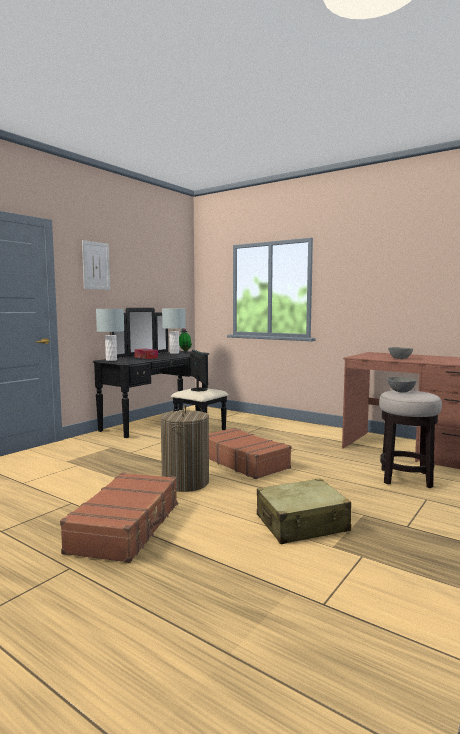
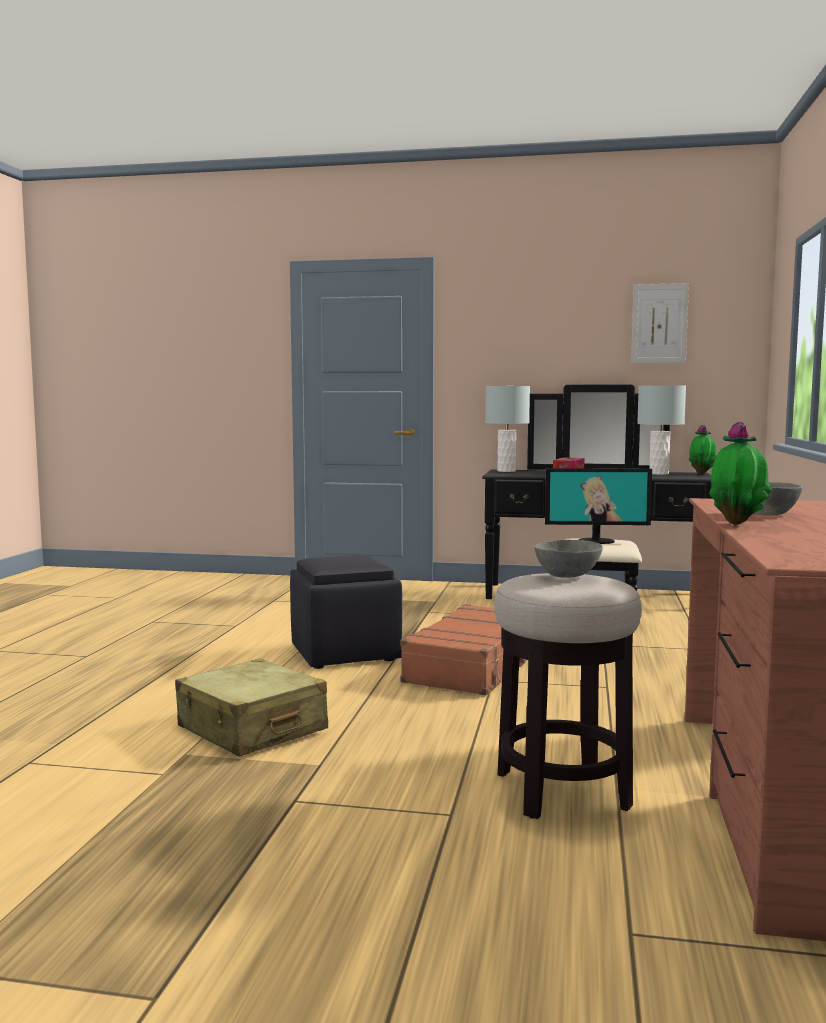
camera: 65 degrees right, 0 degrees up
brown suitcase [60,472,178,563] -> none
picture [82,240,110,290] -> picture moved to [631,283,689,363]
laundry basket [160,405,209,492] -> black ottoman [290,555,402,669]
monitor [190,350,208,391] -> monitor turned 45 degrees clockwise [545,468,652,544]
none -> potted plant [709,422,772,525]

